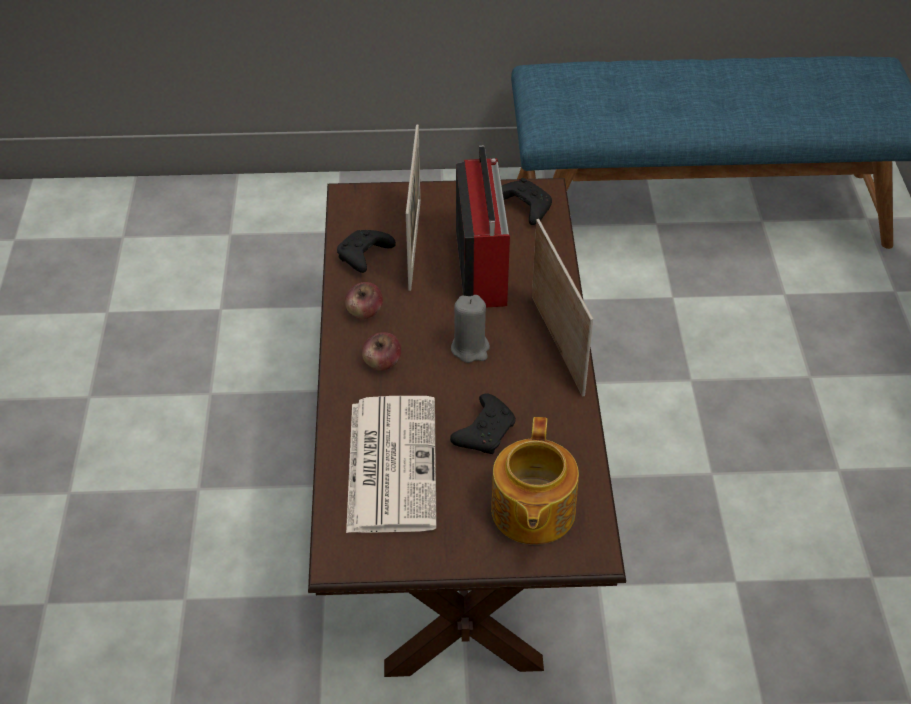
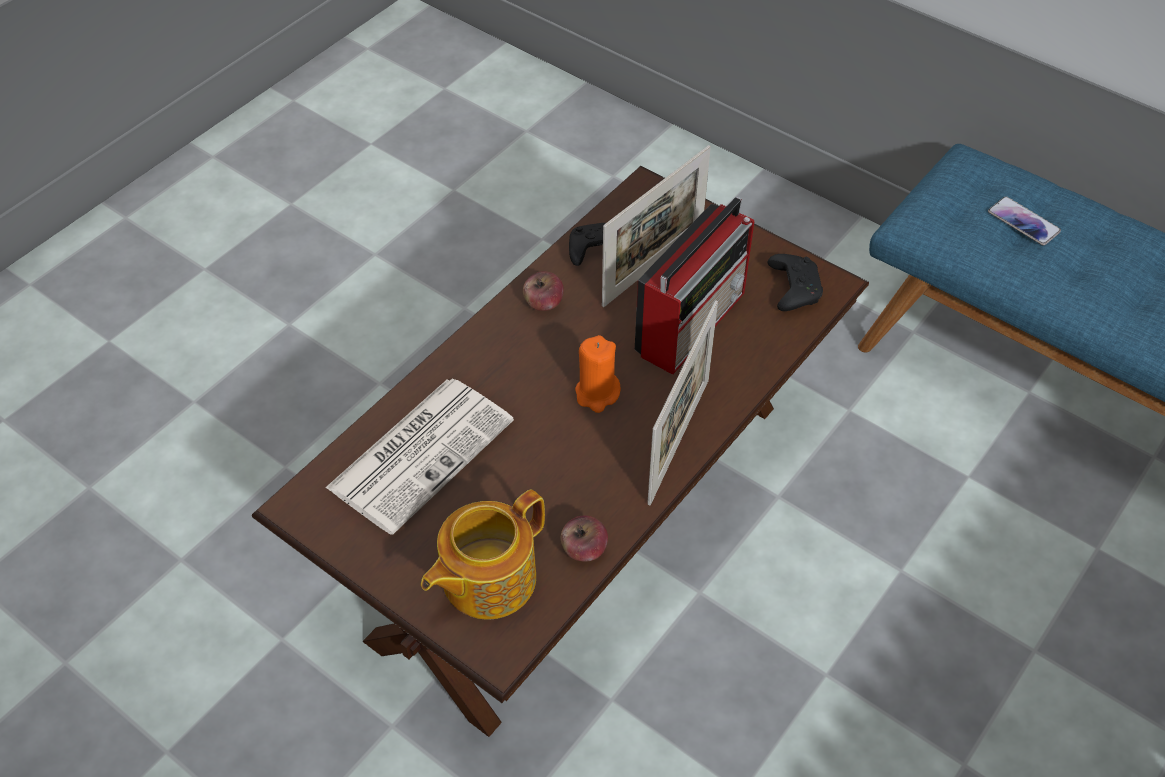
camera: 40 degrees right, 5 degrees up
apple [362,332,401,371] -> apple moved to [561,515,608,562]
black game controller [450,393,516,454] -> none
grey candle [451,295,490,363] -> orange candle [575,335,621,413]
none -> phone [988,197,1061,246]

